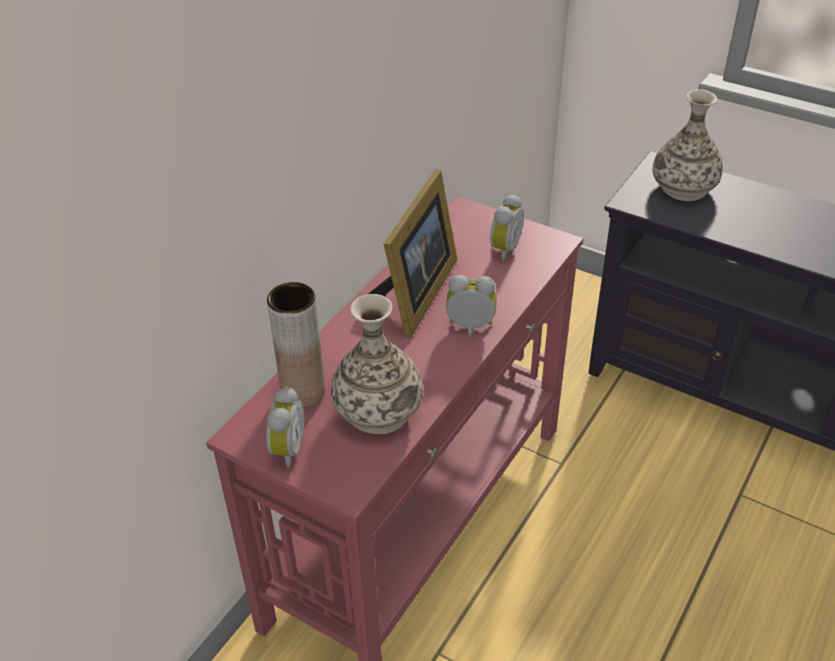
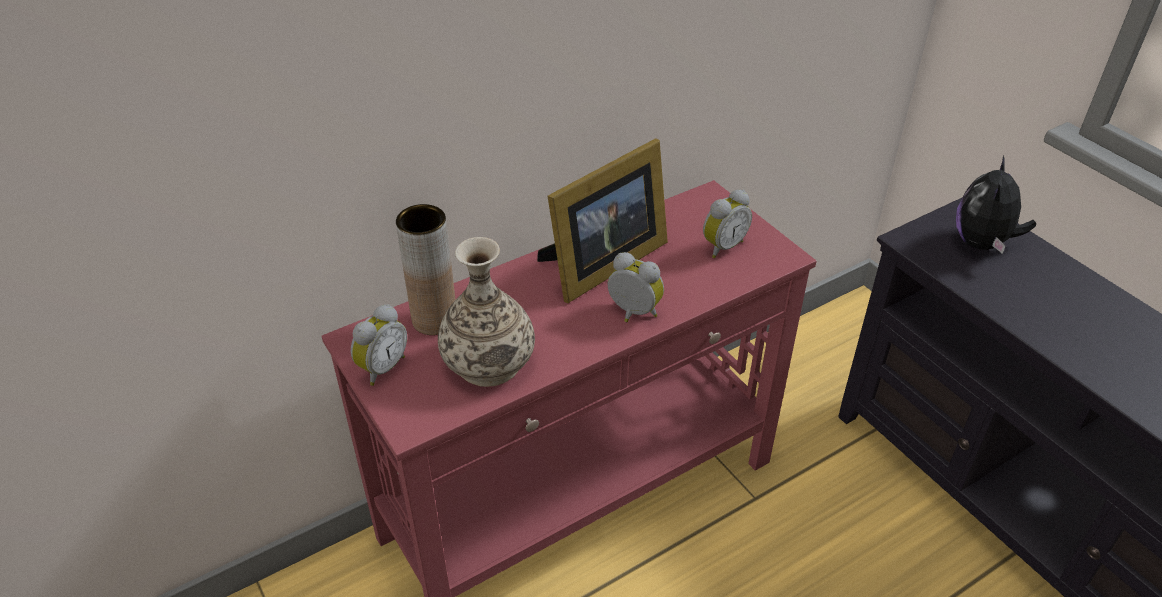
camera: 25 degrees right, 0 degrees up
vase [653,89,723,201] -> plush toy [956,156,1036,254]

